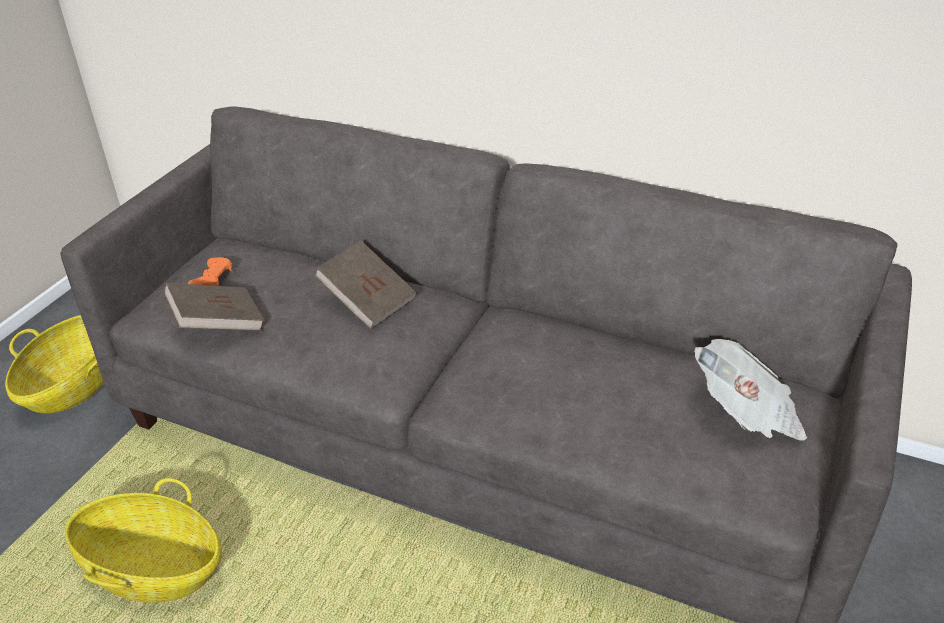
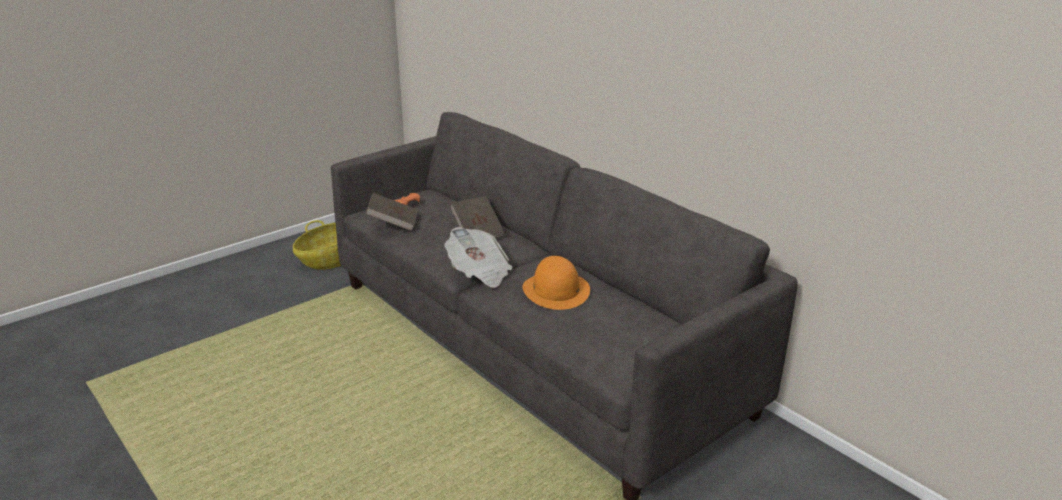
camera: 25 degrees right, 10 degrees down
basket [65,478,222,603] -> none
newspaper [694,339,807,441] -> newspaper moved to [444,227,513,288]
none -> orange hat [522,256,590,310]

